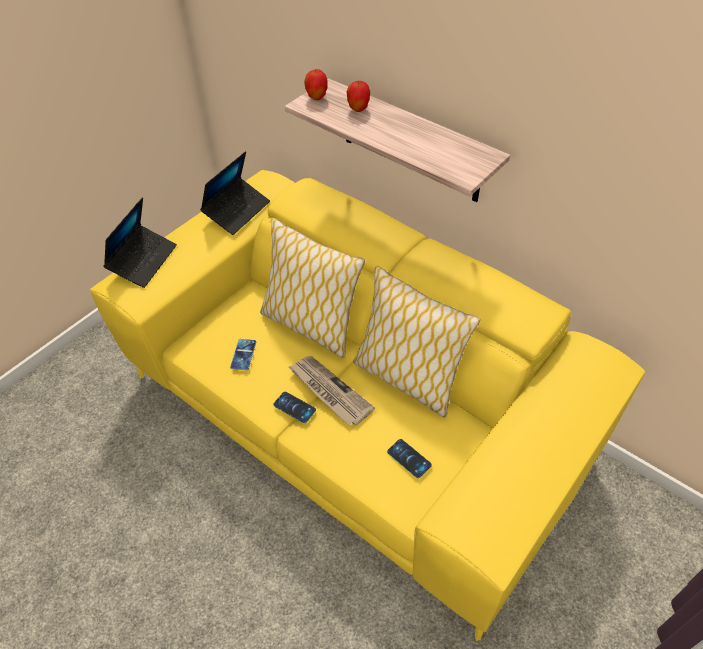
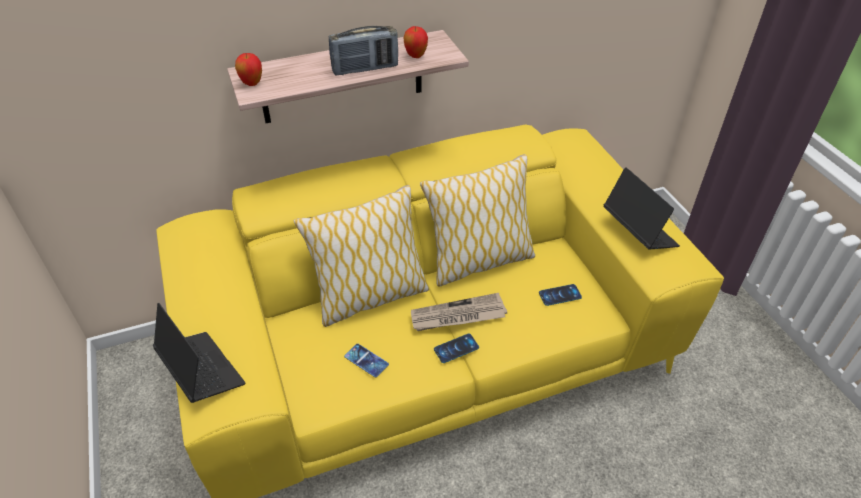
camera: 60 degrees left, 5 degrees down
laptop [200,152,270,235] -> laptop moved to [604,167,680,250]
apple [347,81,370,112] -> apple moved to [404,26,428,58]
none -> radio [329,26,398,76]

